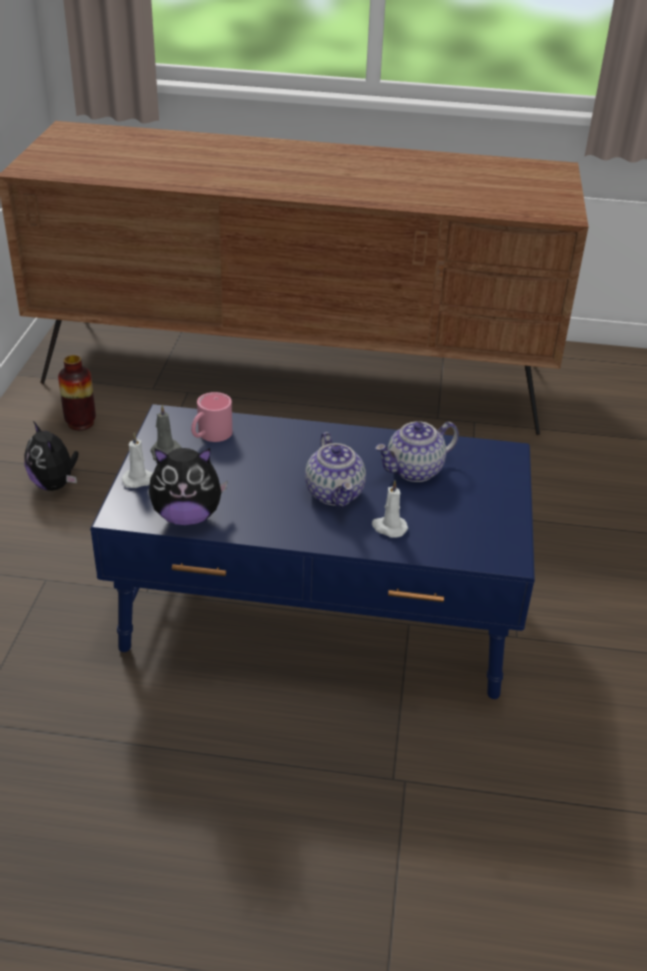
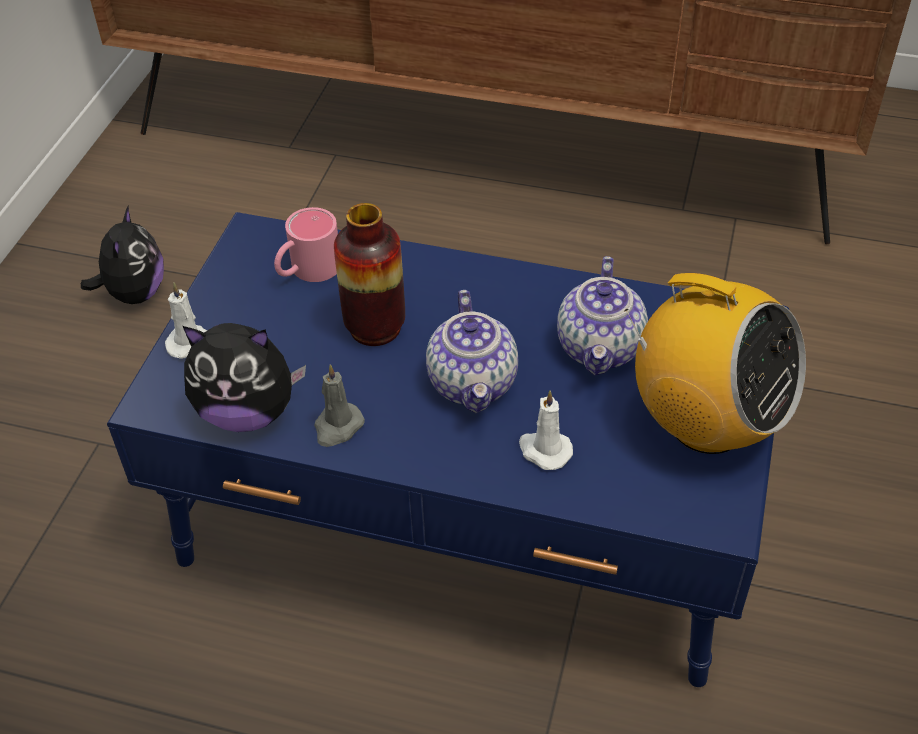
camera: 10 degrees right, 10 degrees up
plush toy [24,421,78,491] -> plush toy turned 150 degrees counterclockwise [81,206,164,304]
vase [58,355,96,430] -> vase moved to [334,203,405,346]
grey candle [150,405,181,461] -> grey candle moved to [314,364,365,447]
teapot [375,421,459,482] -> teapot turned 60 degrees counterclockwise [557,256,648,375]
none -> radio [624,273,806,454]

